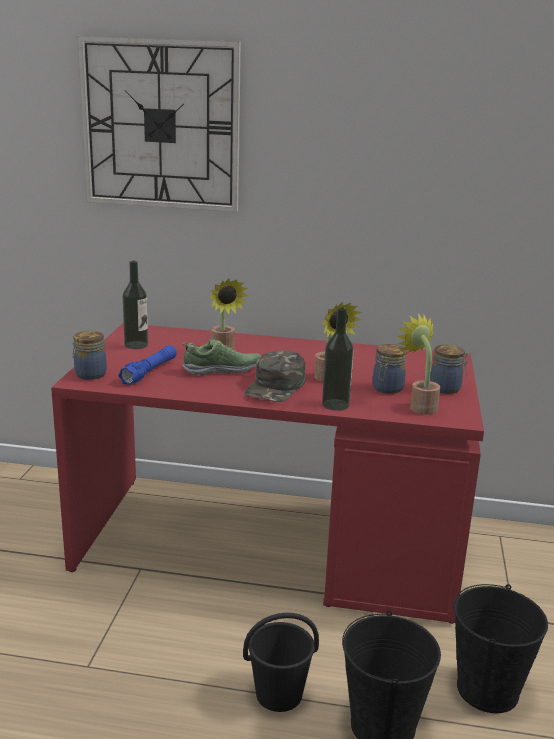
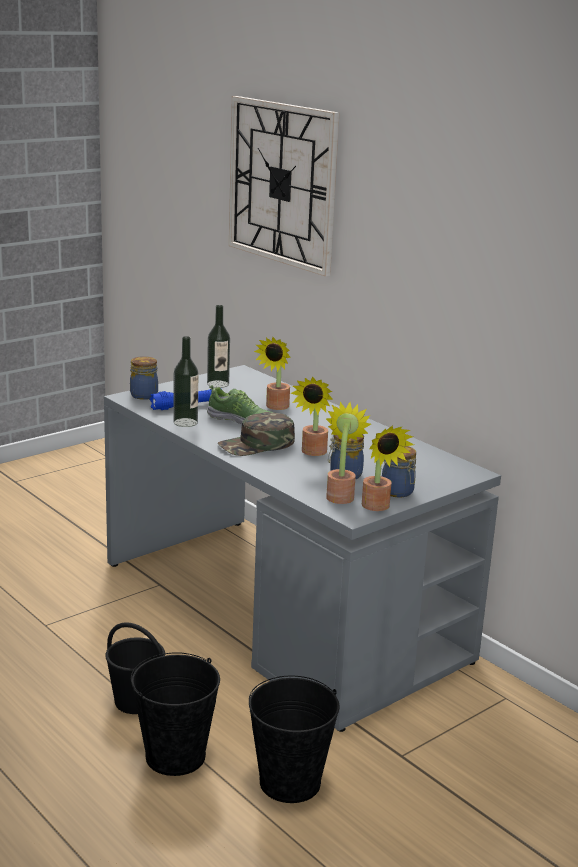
camera: 40 degrees right, 0 degrees up
red desk [51,323,484,624] -> grey desk [104,365,501,732]
bottle [322,307,354,411] -> bottle moved to [173,336,198,427]
none -> potted plant [362,425,414,511]

